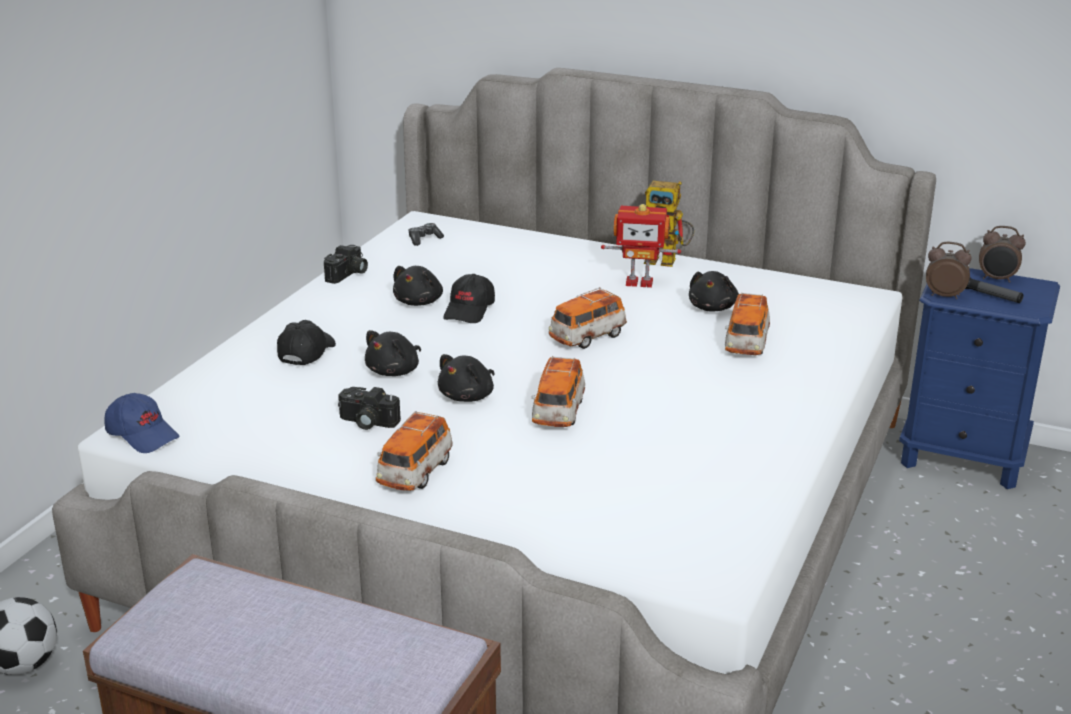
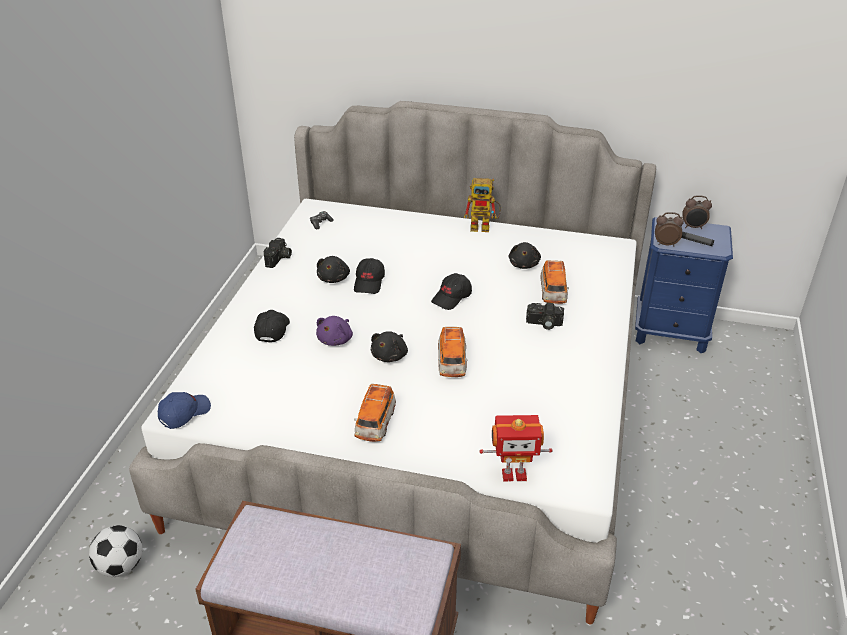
camera: 10 degrees left, 10 degrees up
blue cap [104,393,179,453] -> blue cap turned 75 degrees counterclockwise [158,392,211,429]
camera [338,387,401,430] -> camera moved to [526,303,564,330]
black plush toy [365,330,421,376] -> purple plush toy [316,316,353,346]
toy car [549,287,627,349] -> black cap [431,273,472,310]
toy robot [601,204,681,288] -> toy robot moved to [479,415,553,482]

